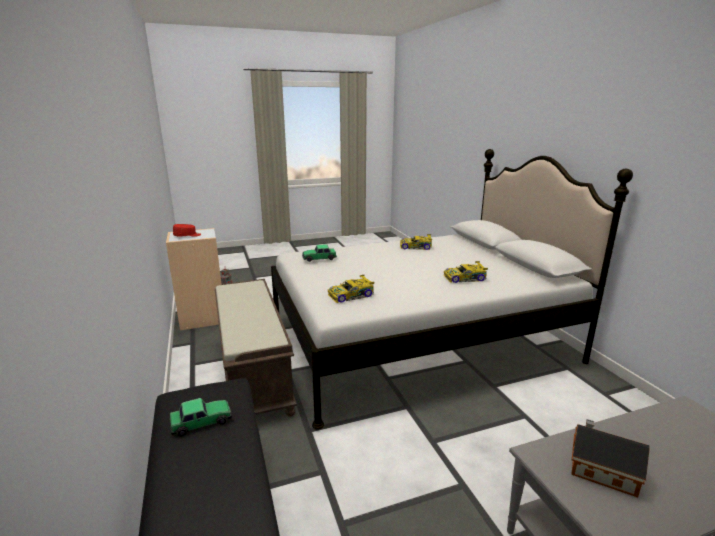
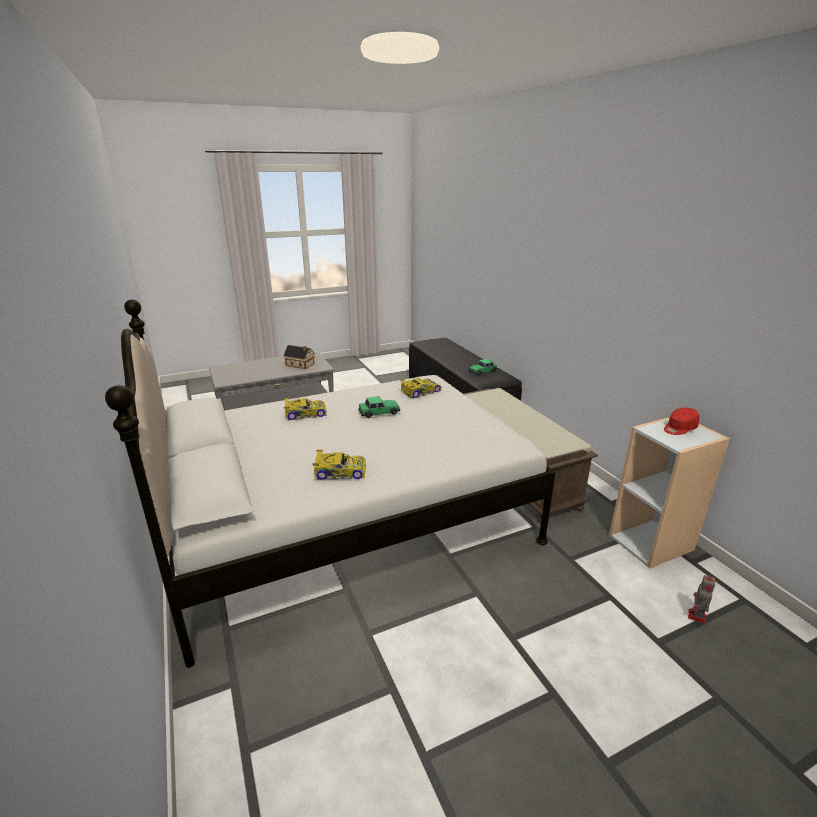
camera: 175 degrees right, 5 degrees up
toy car [302,244,337,262] -> toy car moved to [358,396,400,418]

